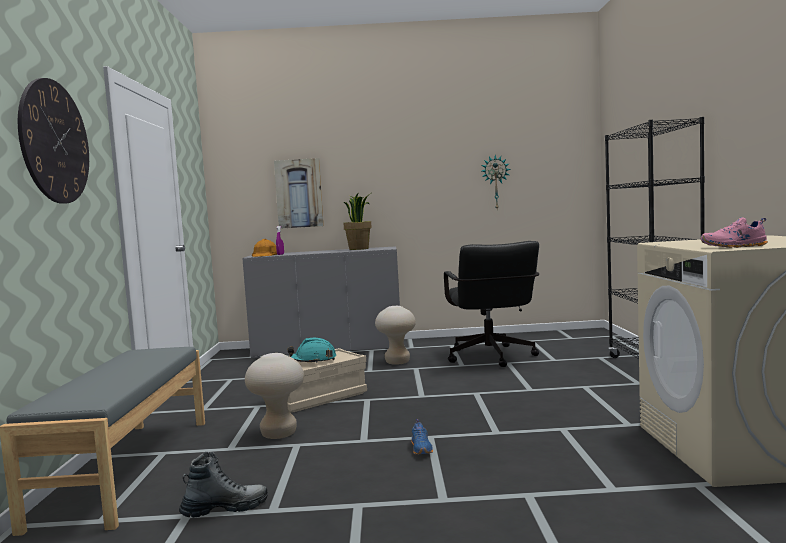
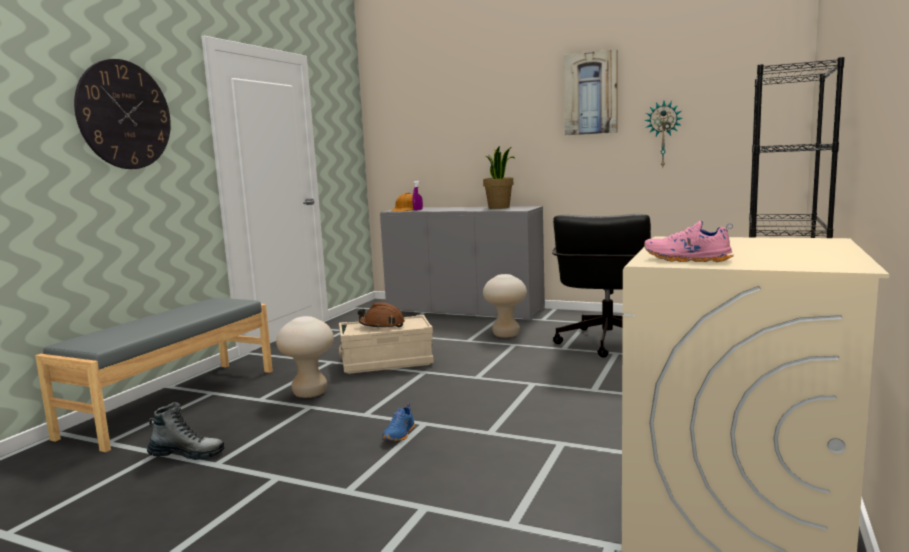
camera: 25 degrees right, 5 degrees up
picture [274,158,324,229] -> picture moved to [564,49,618,135]
turquoise hard hat [287,338,336,363] -> brown hard hat [358,302,405,329]

